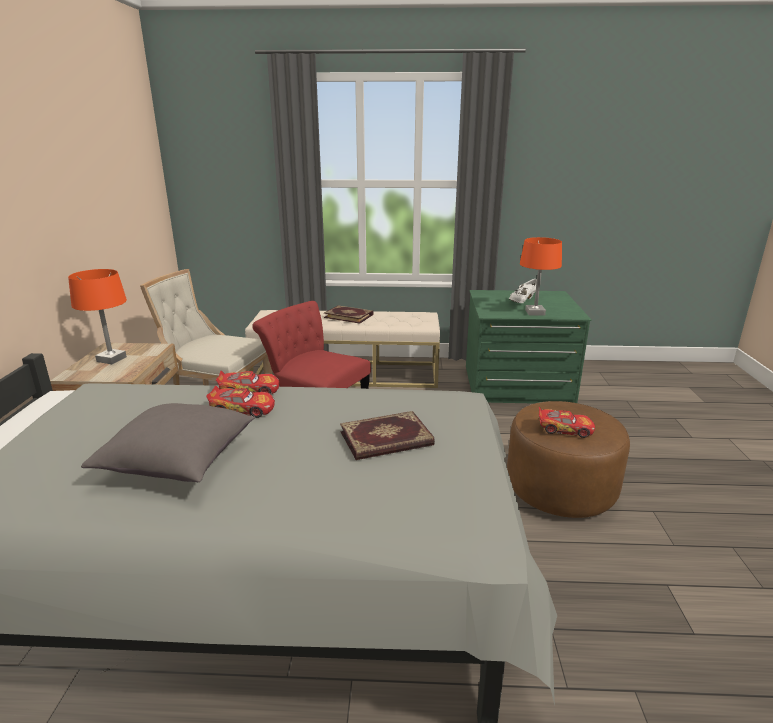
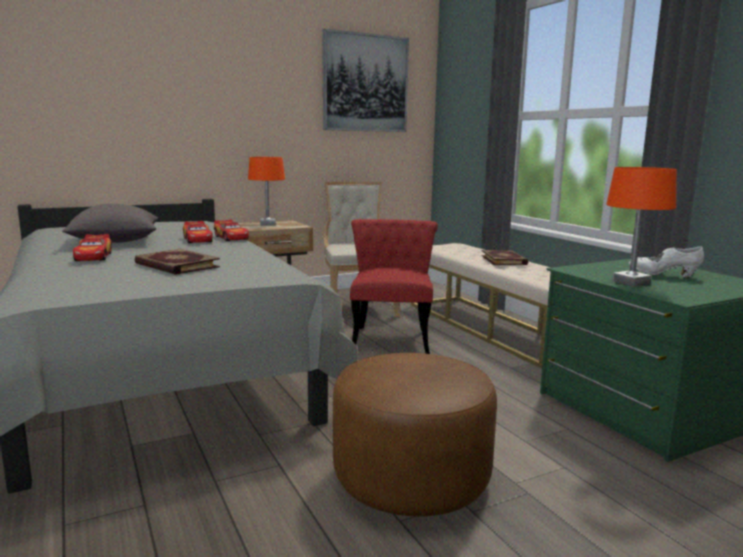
camera: 60 degrees right, 10 degrees down
toy car [539,407,595,438] -> toy car moved to [73,234,112,261]
none -> picture [323,29,409,132]

